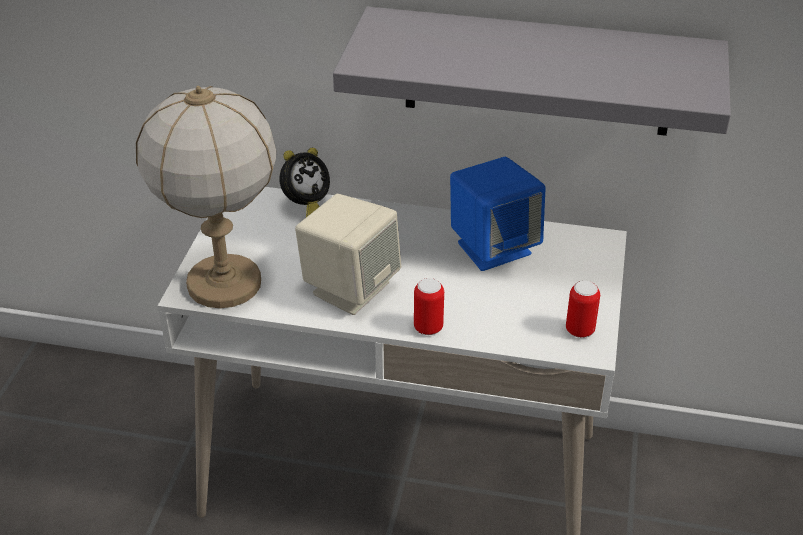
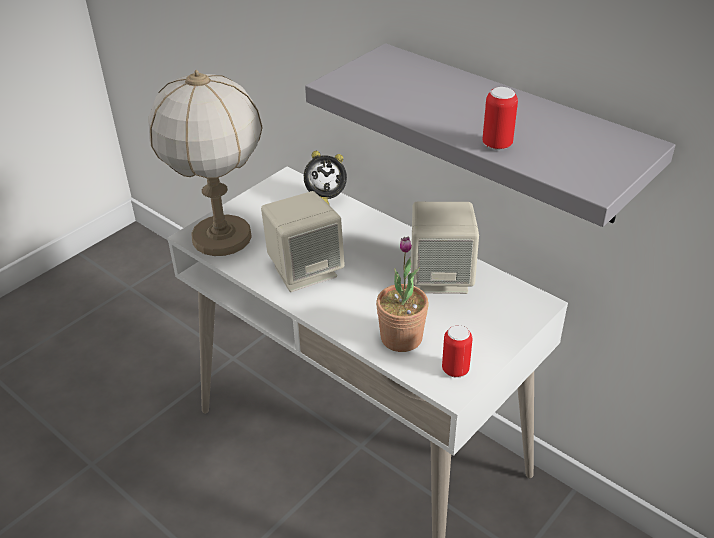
camera: 30 degrees right, 0 degrees up
can [414,278,444,335] -> can moved to [482,87,518,150]
blue speaker [450,157,546,271] -> beige speaker [411,202,479,294]
none -> potted plant [376,237,429,352]

